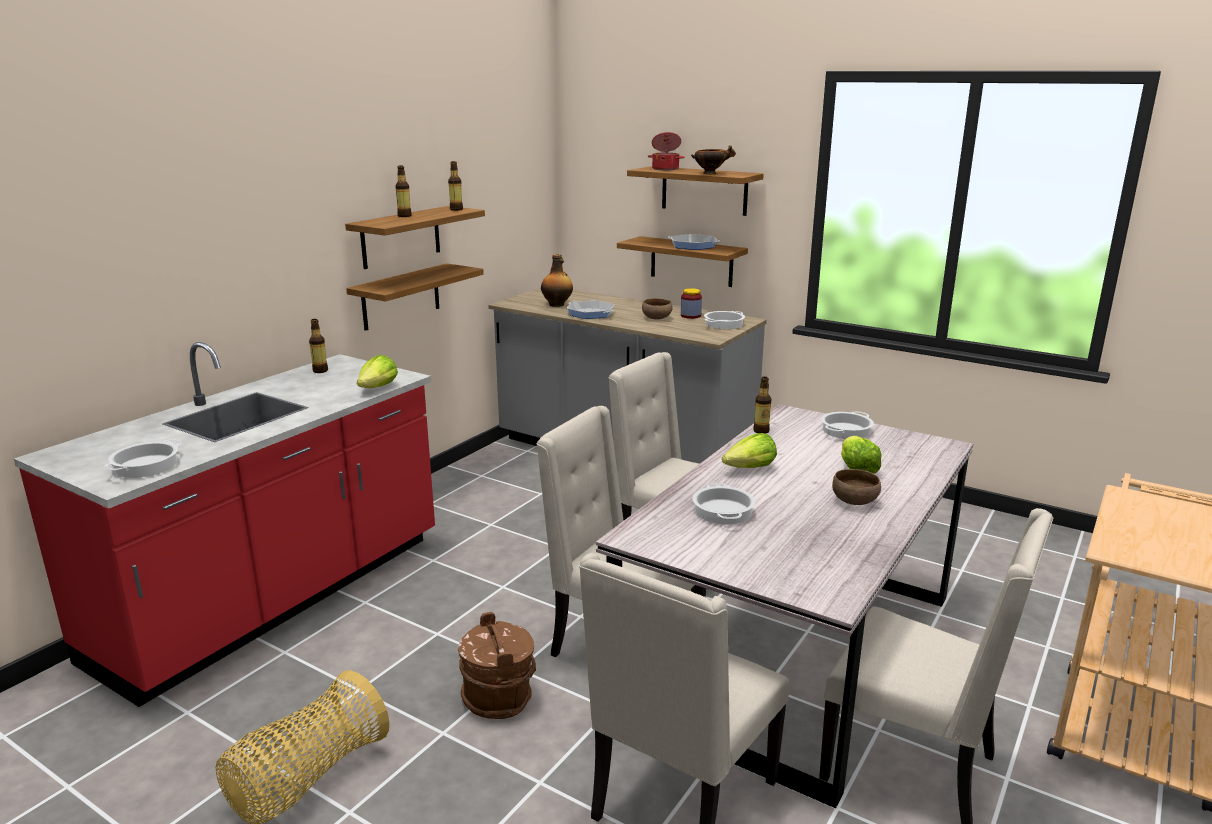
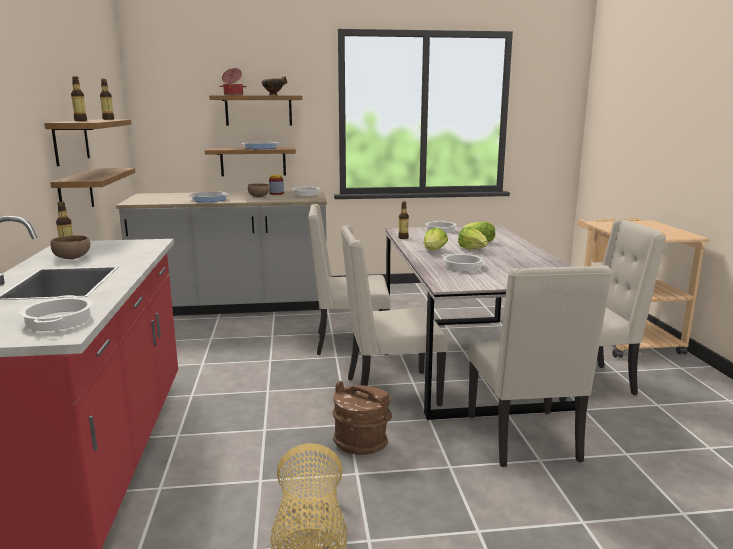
camera: 40 degrees left, 5 degrees down
lettuce [357,355,398,388] -> lettuce moved to [458,227,488,250]
bottle [541,254,573,307] -> none
brown bowl [832,469,881,505] -> brown bowl moved to [51,235,91,259]

